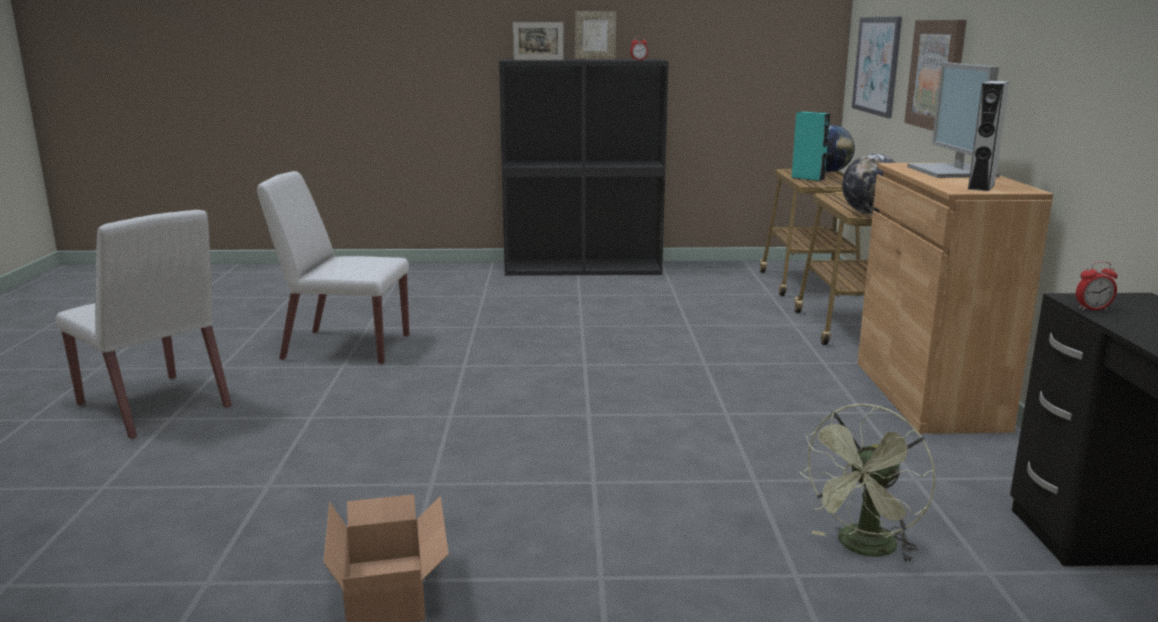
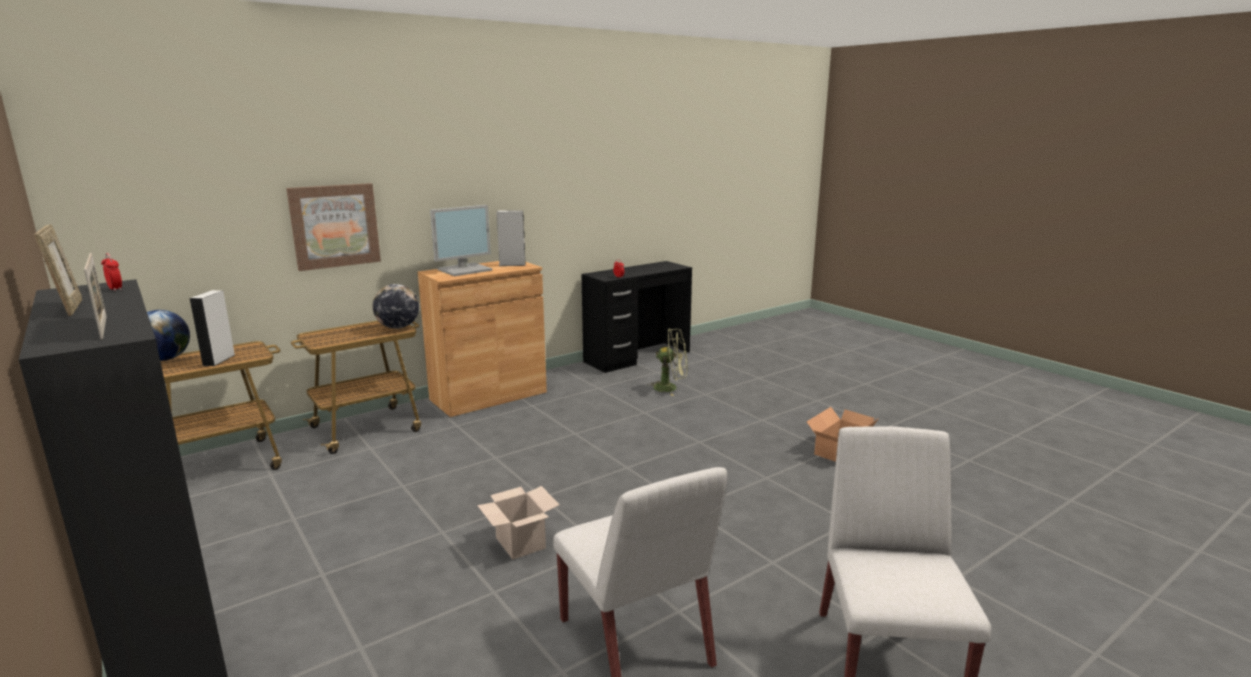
camera: 125 degrees left, 0 degrees up
turquoise speaker [792,112,830,181] -> grey speaker [190,290,235,366]
picture [852,17,902,118] -> none
none -> cardboard box [477,486,560,560]

